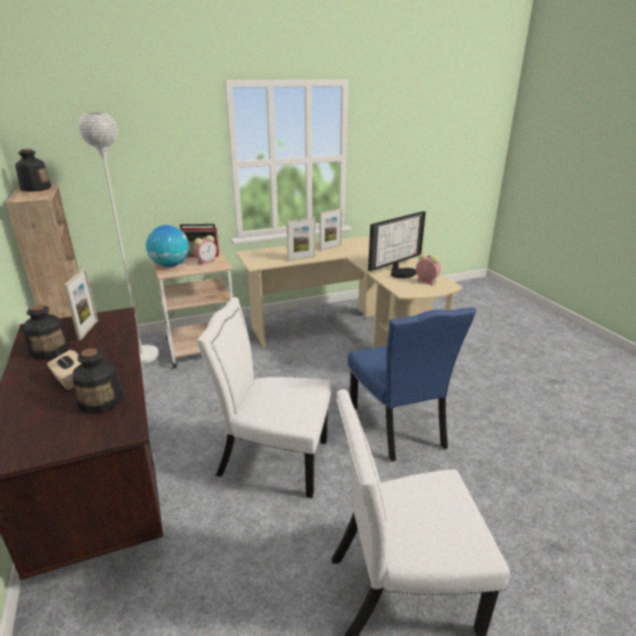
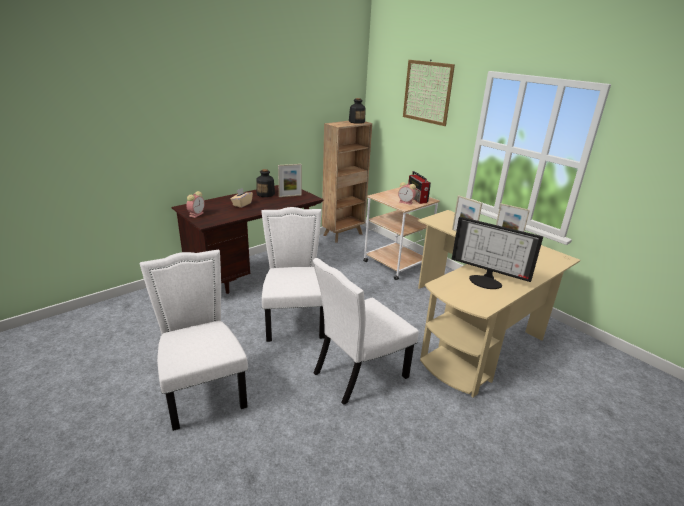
camera: 70 degrees right, 0 degrees up
bottle [73,348,123,414] -> none
white floor lamp [79,112,159,364] -> none
globe [146,225,189,267] -> none
blue chair [348,307,476,461] -> white chair [313,258,419,405]
alarm clock [416,253,441,285] -> alarm clock moved to [186,191,205,218]
none -> picture [403,60,455,126]

